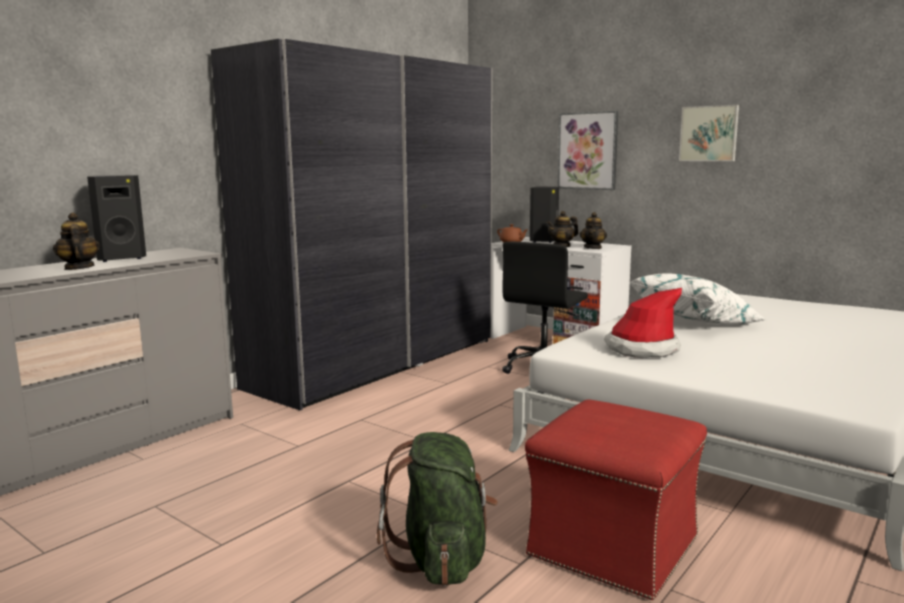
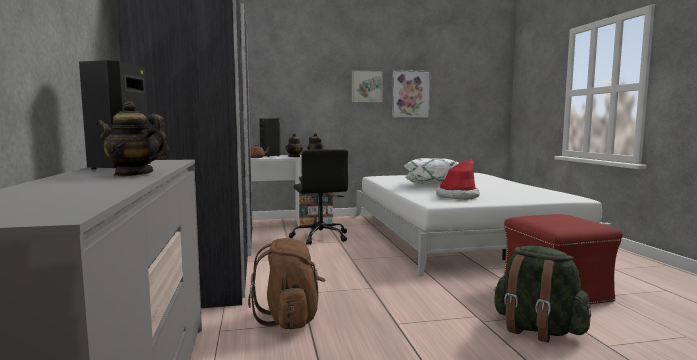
camera: 50 degrees left, 5 degrees down
picture [558,111,618,190] -> picture moved to [392,70,431,118]
none -> brown backpack [248,238,325,330]

